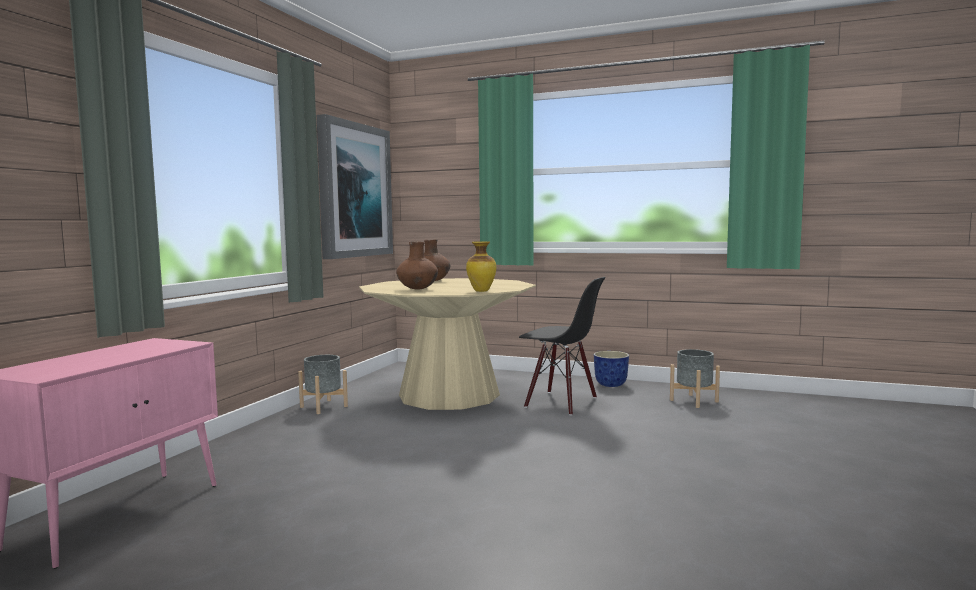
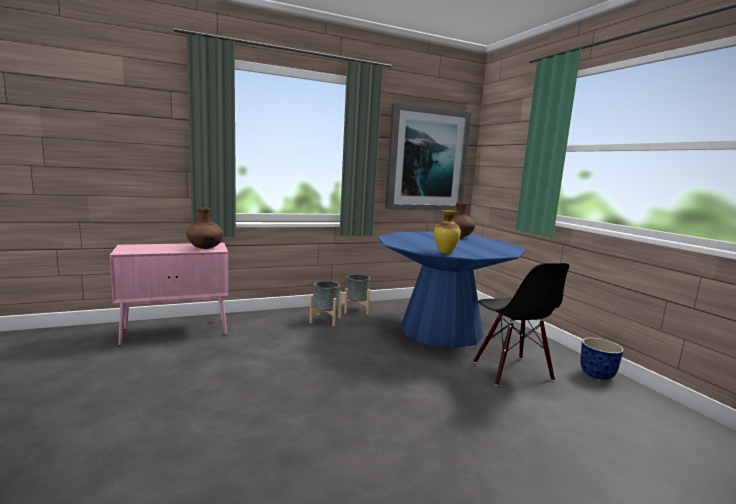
camera: 45 degrees right, 5 degrees up
beige dining table [359,278,536,410] -> blue dining table [378,232,527,348]
brown vase [396,242,438,290] -> brown vase moved to [186,208,224,249]
grey planter [670,349,720,408] -> grey planter moved to [310,281,342,326]

